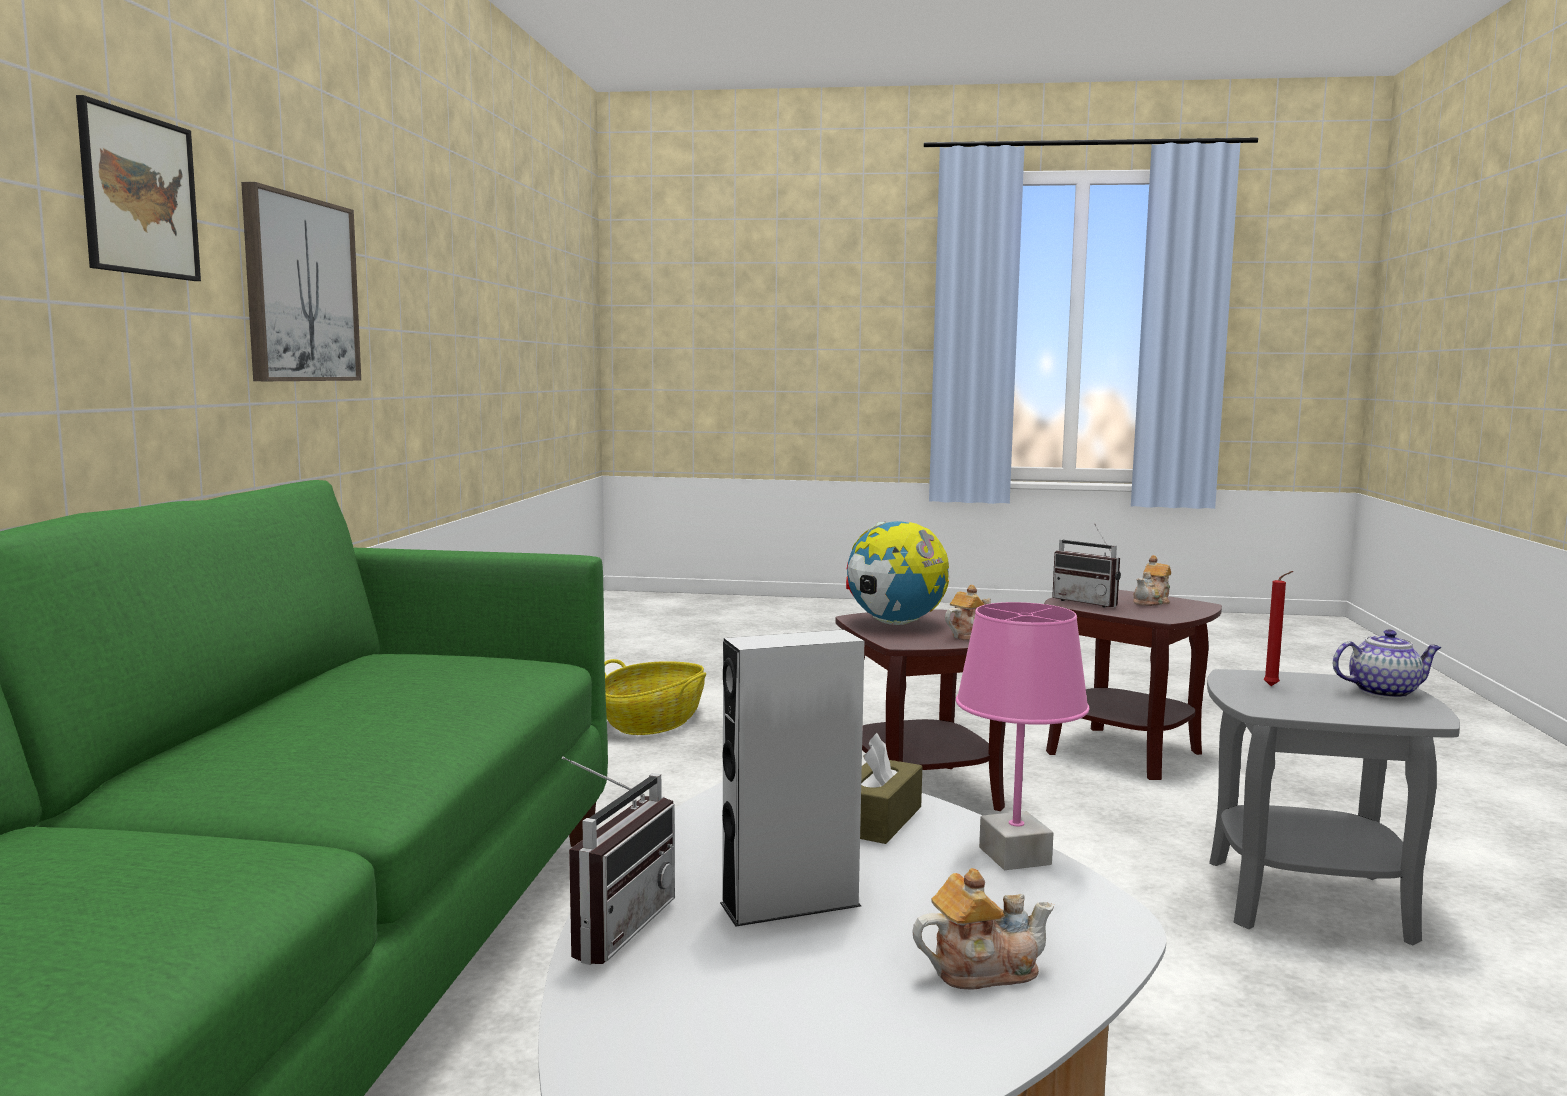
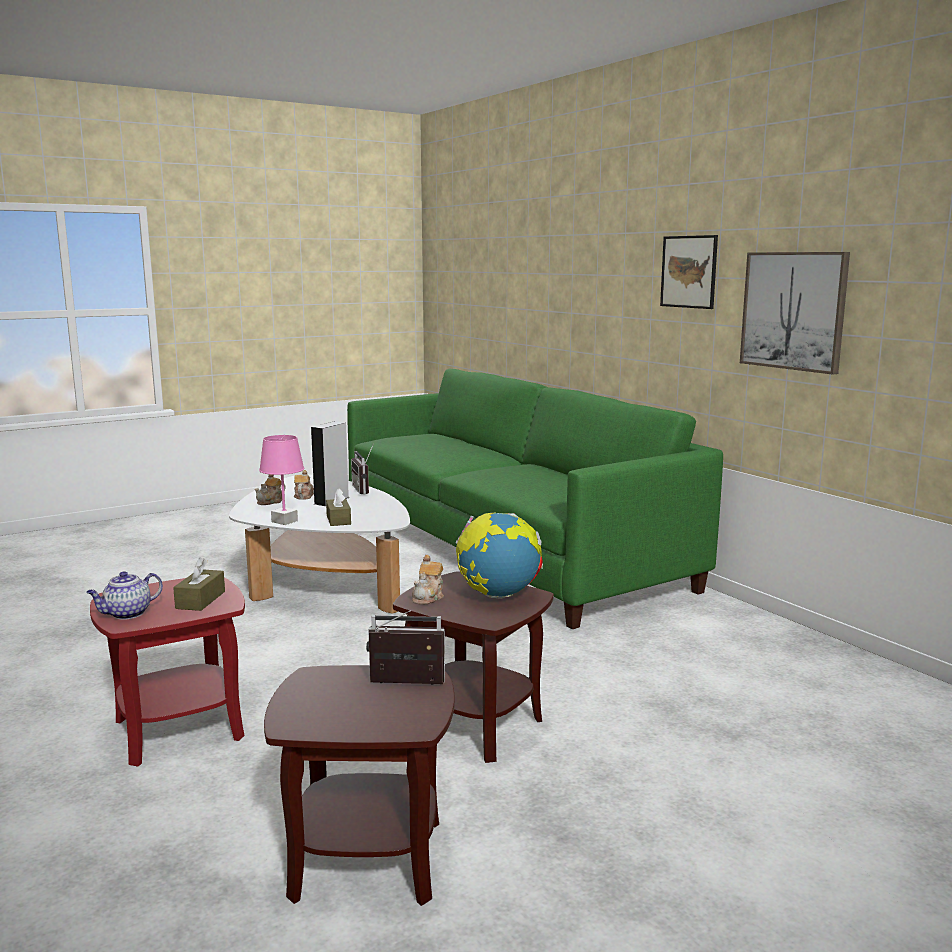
camera: 140 degrees right, 5 degrees up
basket [605,659,706,735] -> none
teapot [1133,555,1171,606] -> teapot moved to [294,470,314,500]
grey side table [1207,669,1460,946] -> red side table [90,578,245,766]
red candle [1264,571,1293,686] -> brown tissue box [173,557,225,611]

